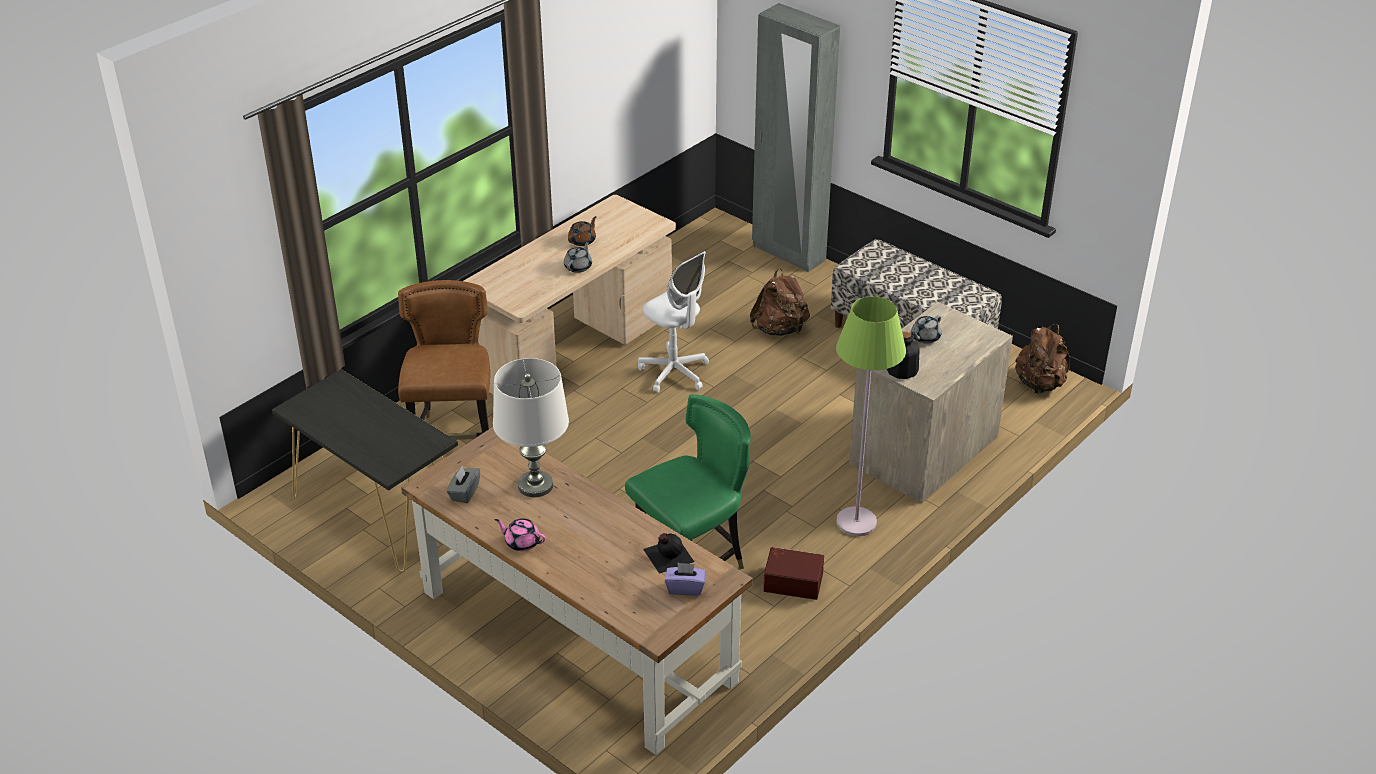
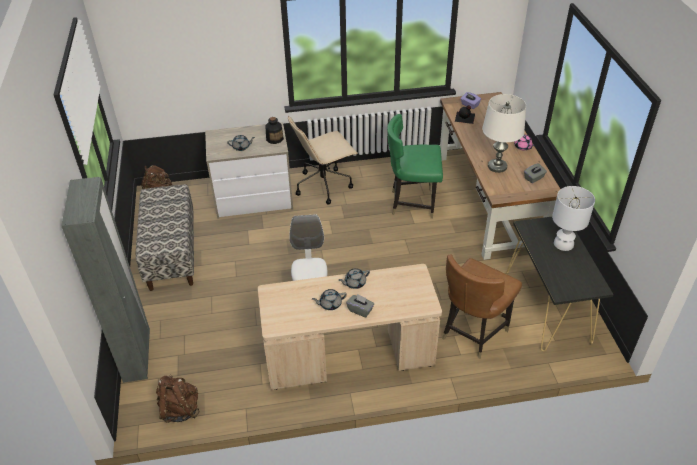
camera: 140 degrees left, 5 degrees up
brown teapot [568,216,596,246] -> grey teapot [312,289,347,310]
brown backpack [750,268,810,336] -> brown backpack moved to [156,375,199,423]
brown storage box [763,547,824,600] -> none
green floor lamp [836,296,906,536] -> beige office chair [288,116,358,205]
none -> grey tissue box [346,294,374,318]
none -> white table lamp [552,186,595,251]

